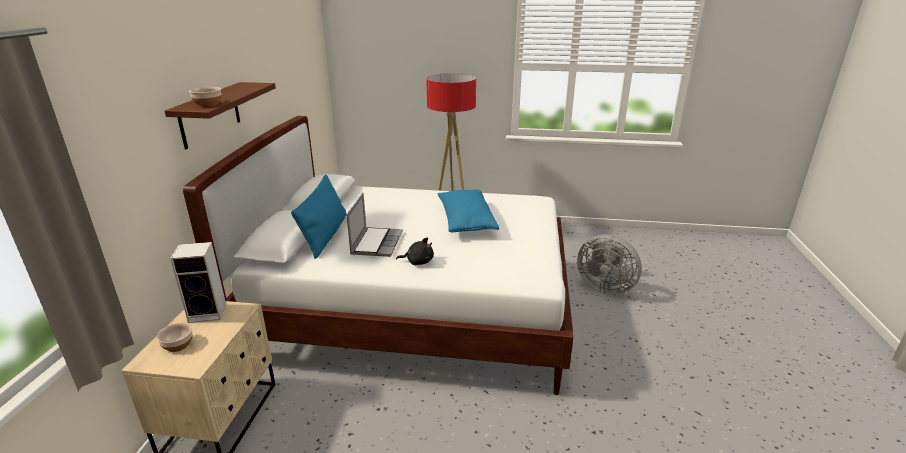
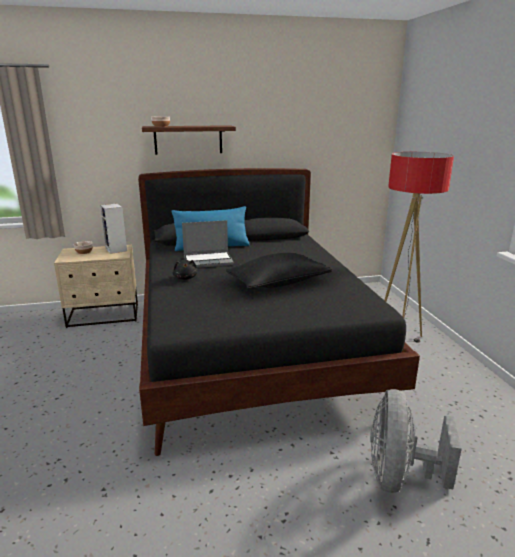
camera: 70 degrees right, 5 degrees down
white bed [183,116,574,395] -> black bed [138,168,420,456]
blue pillow [438,189,499,232] -> black pillow [226,253,331,289]

